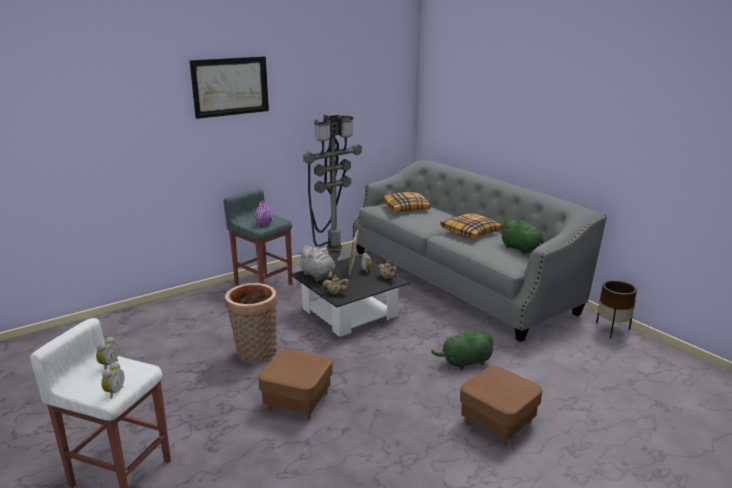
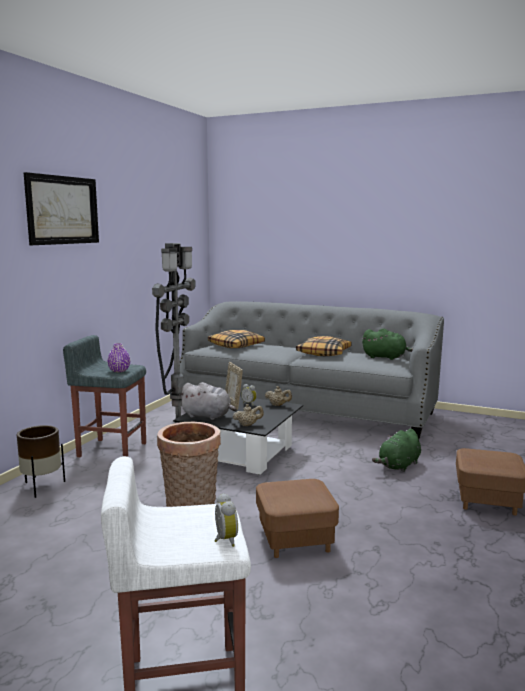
camera: 30 degrees left, 10 degrees down
alarm clock [96,337,119,370] -> none
brown planter [596,280,637,338] -> brown planter moved to [17,425,65,498]

